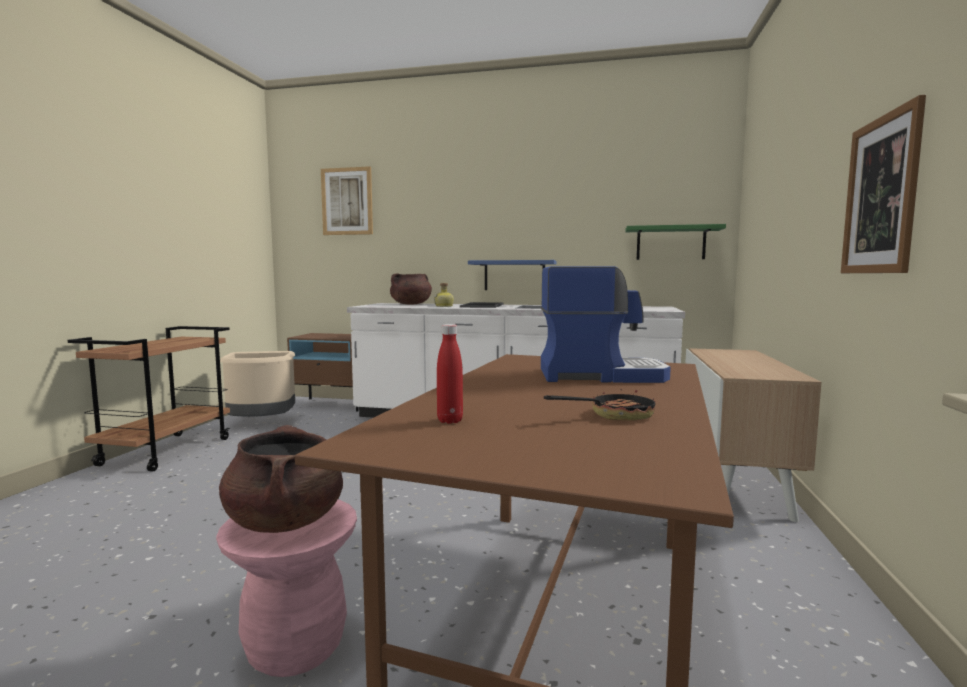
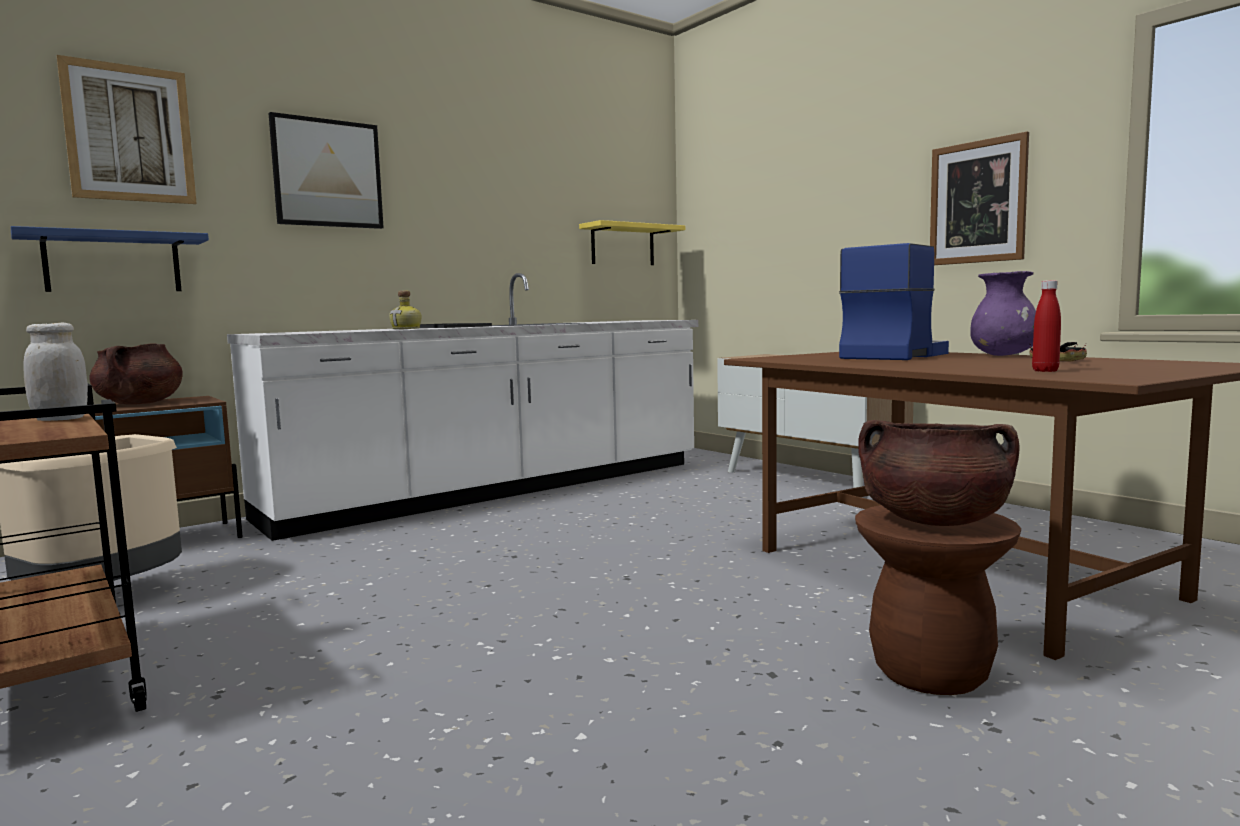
camera: 50 degrees left, 0 degrees up
pink stool [216,499,357,677] -> brown stool [855,505,1021,695]
brown cooking pot [390,273,432,304] -> brown cooking pot moved to [89,343,183,405]
blue shelf [468,260,556,290] -> blue shelf moved to [11,226,209,292]
green shelf [626,224,726,260] -> yellow shelf [579,220,685,265]
none -> white jar [23,323,88,421]
none -> picture [269,112,384,229]
none -> purple vase [970,271,1036,356]

